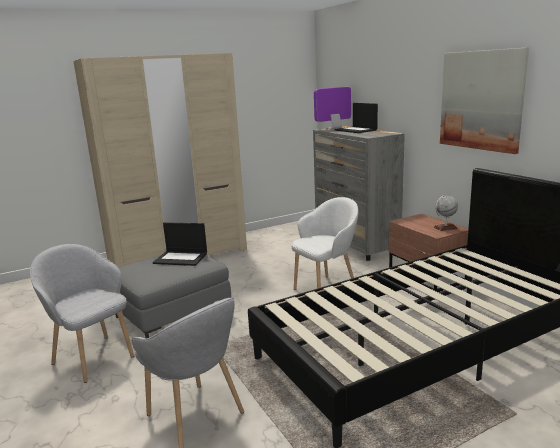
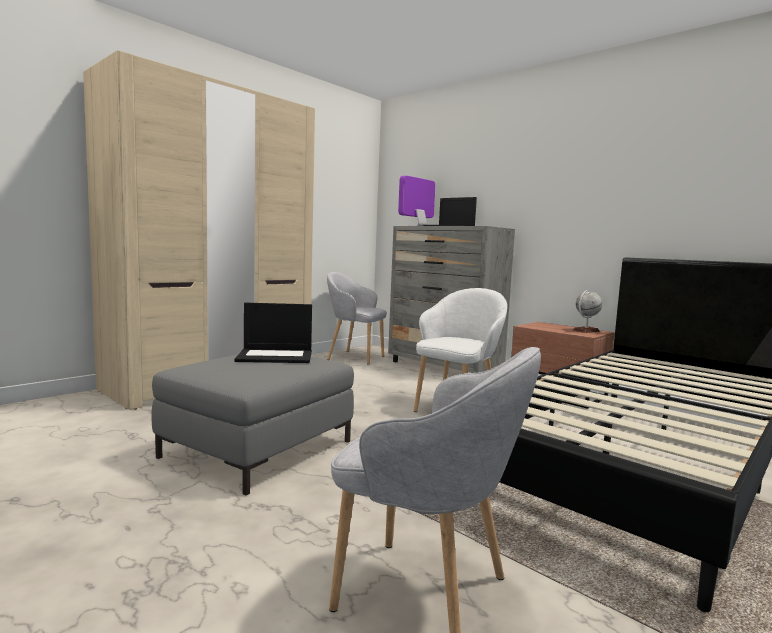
camera: 20 degrees left, 10 degrees down
grey armchair [30,244,134,383] -> grey armchair moved to [327,272,387,365]
picture [440,47,529,154] -> none

